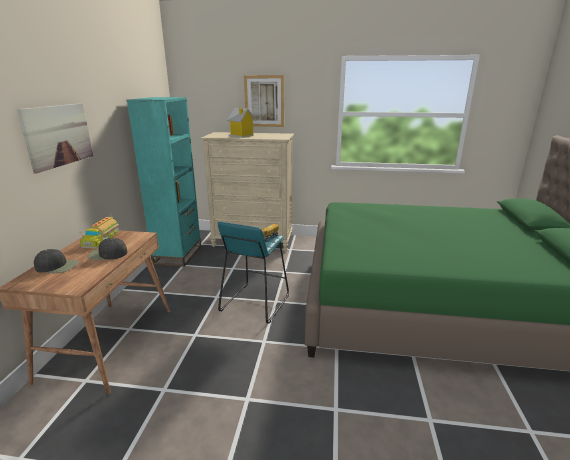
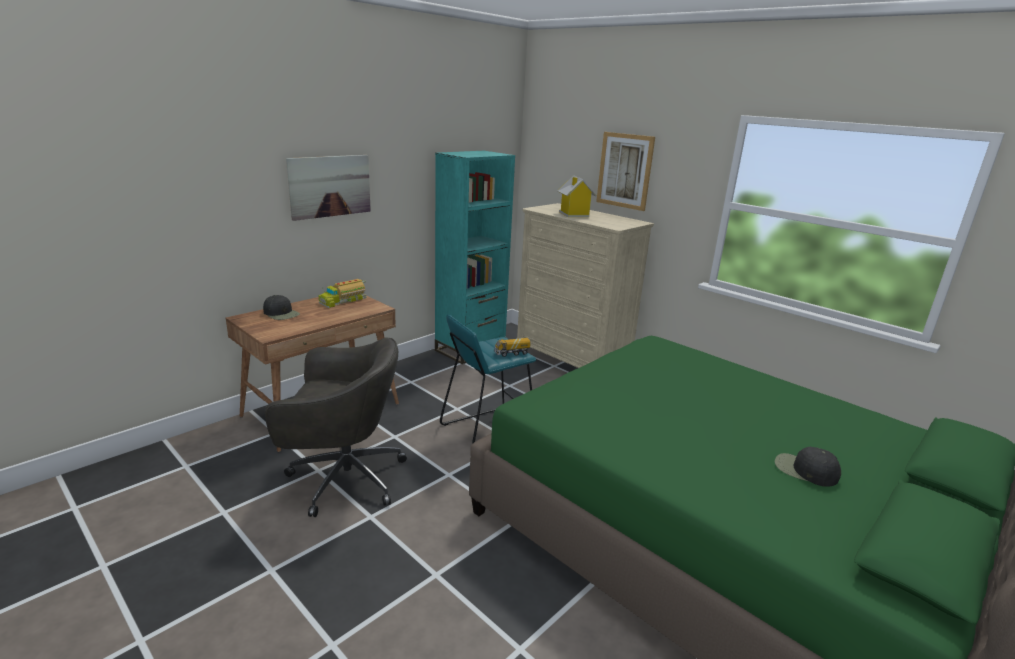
camera: 35 degrees right, 0 degrees up
black cap [88,238,127,260] -> black cap moved to [775,447,841,487]
none -> grey office chair [265,337,407,517]

